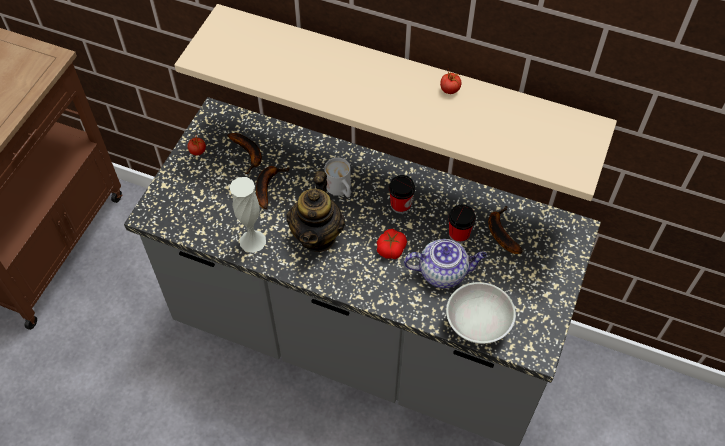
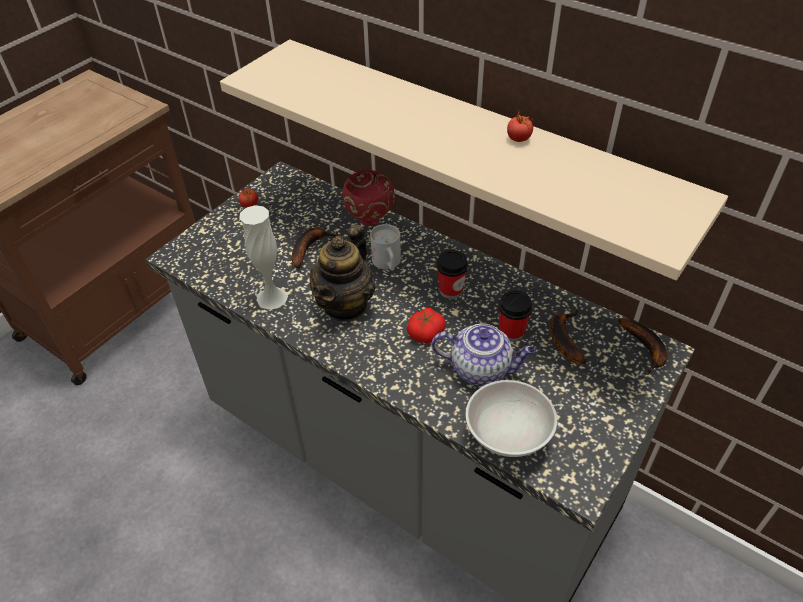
camera: 15 degrees right, 10 degrees down
banana [227,133,262,174] -> banana moved to [618,318,667,375]
none -> red bowl [342,170,395,226]

